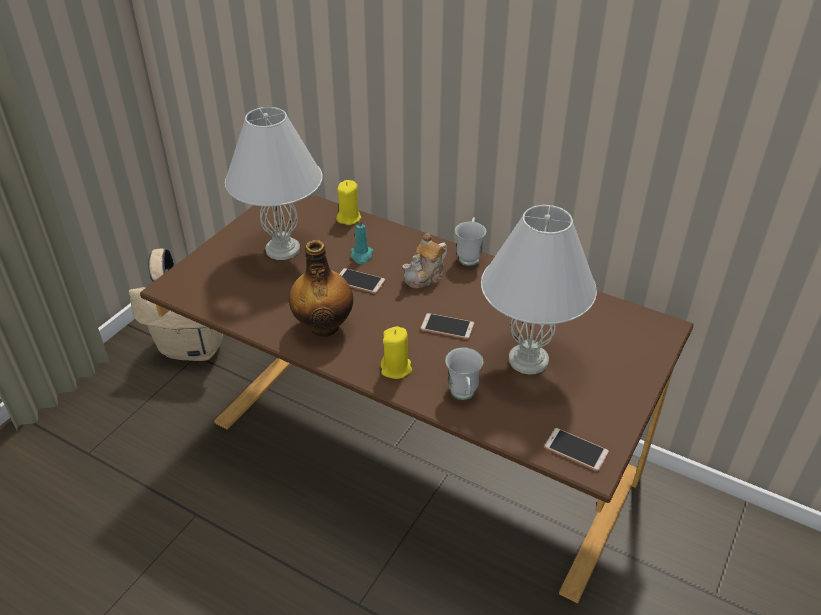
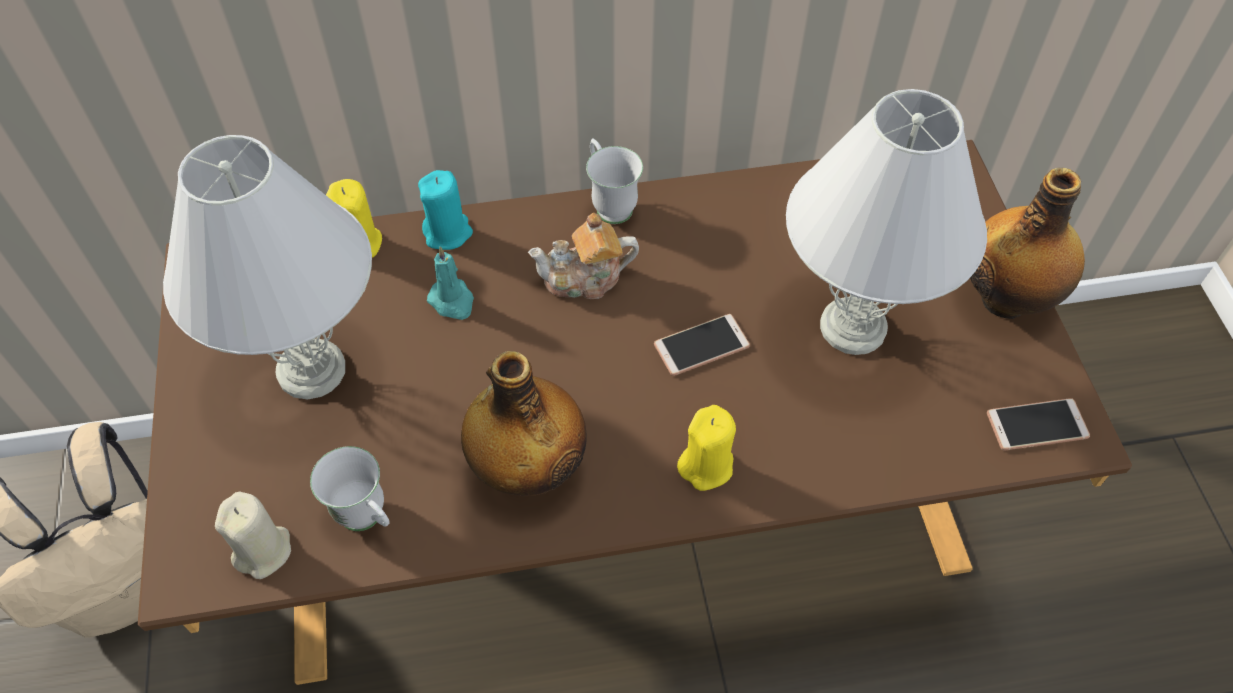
camera: 40 degrees left, 15 degrees up
phone [339,268,385,294] -> none
teapot [402,233,447,289] -> teapot turned 75 degrees clockwise [528,213,639,299]
white mug [445,347,483,400] -> white mug moved to [310,446,390,531]
none -> beige candle [215,492,291,579]
none -> turquoise candle [418,170,473,250]
none -> bottle [970,168,1085,319]

